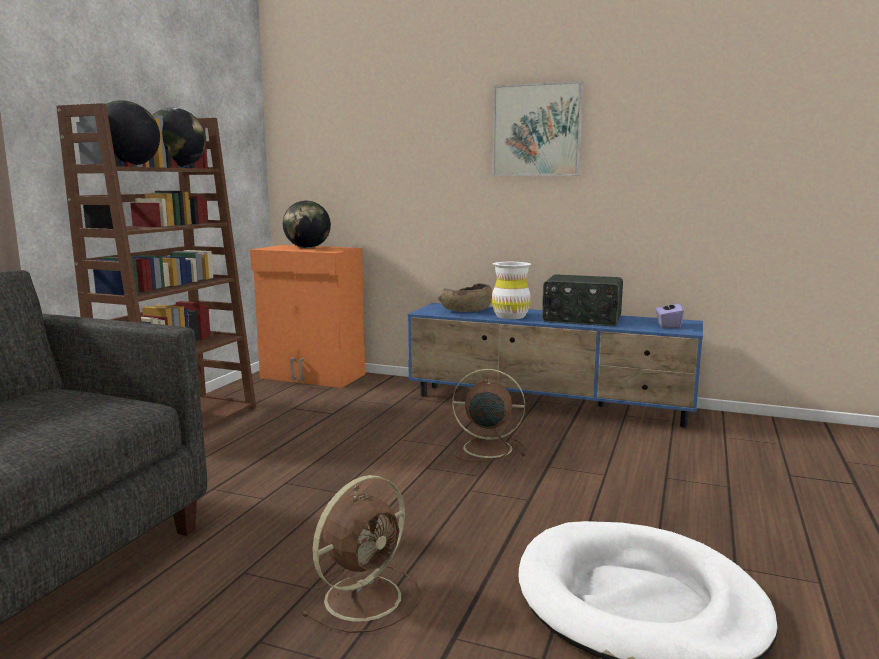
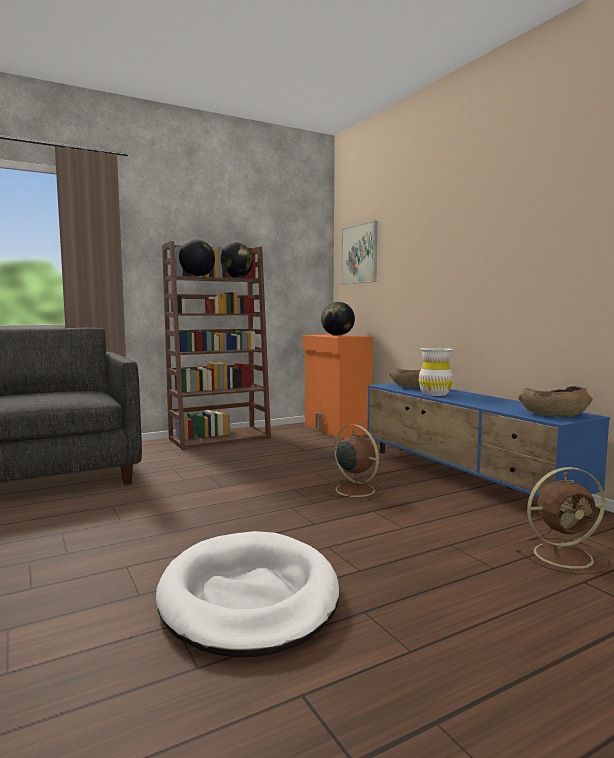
camera: 40 degrees right, 5 degrees down
brown fan [301,475,421,633] -> brown fan moved to [516,467,611,575]
picture [492,81,583,176] -> picture moved to [341,221,377,284]
radio [542,274,623,326] -> none
purple tissue box [655,299,684,329] -> brown bowl [518,386,592,417]

